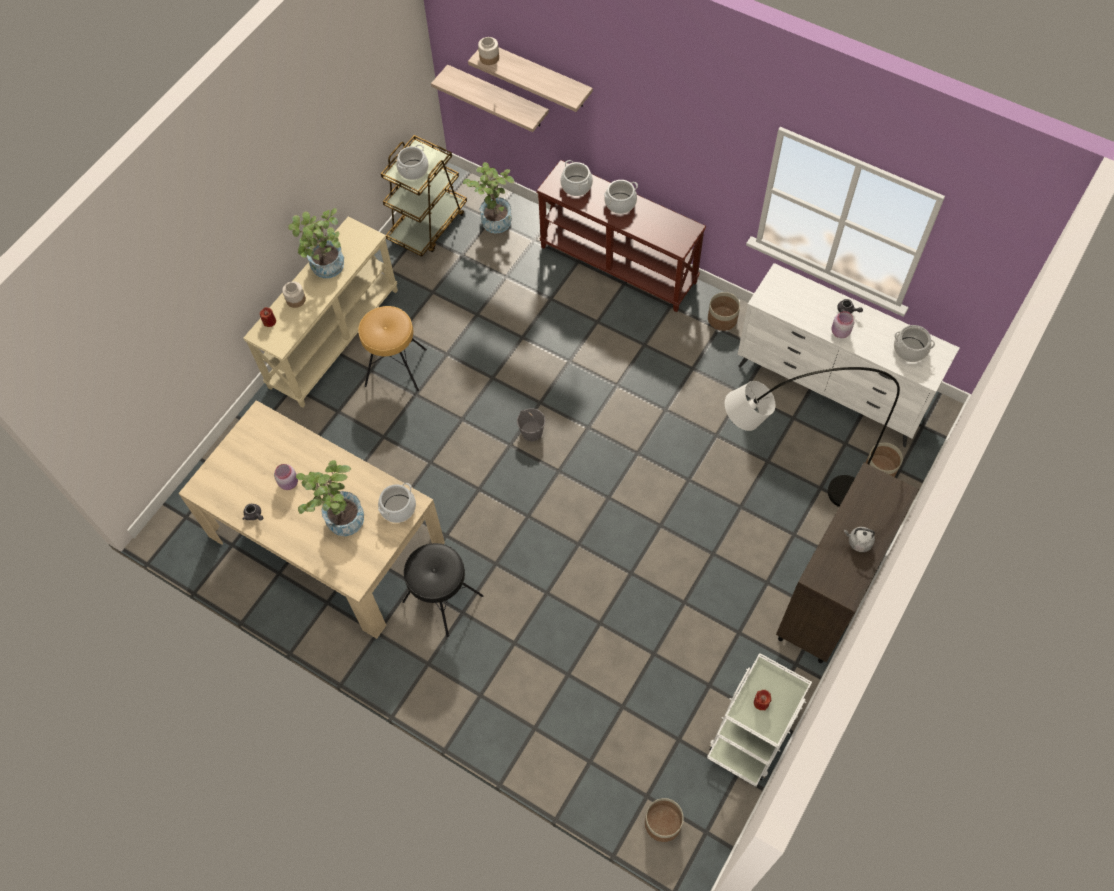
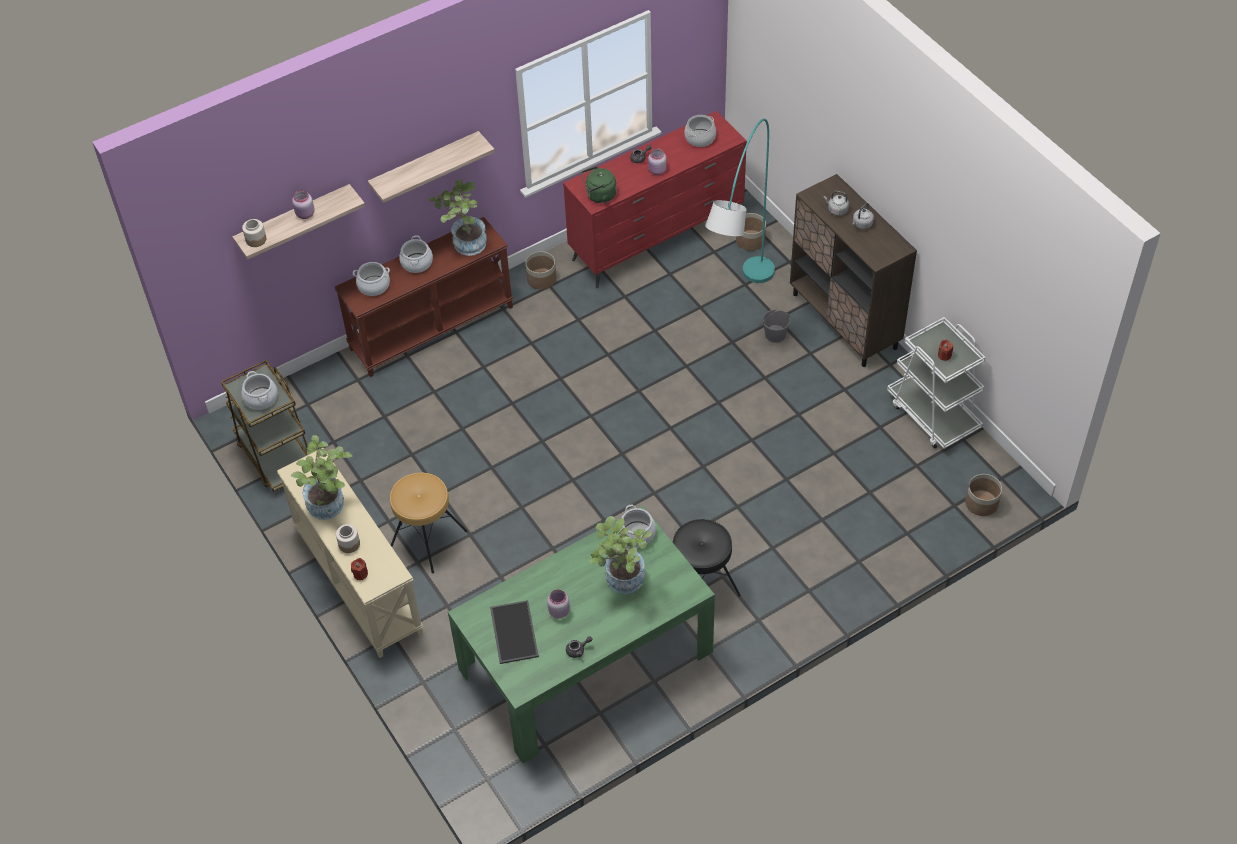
camera: 65 degrees left, 10 degrees down
beige dining table [178,400,445,639] -> green dining table [448,506,715,763]
shelf [431,65,549,132] -> shelf moved to [368,131,495,203]
potted plant [463,162,515,234] -> potted plant moved to [429,180,487,256]
grey bucket [517,408,545,441] -> grey bucket moved to [763,310,790,343]
grey floor lamp [725,367,900,507] -> turquoise floor lamp [705,119,775,283]
white dresser [738,263,959,447] -> red dresser [563,111,747,288]
none -> pink jar [292,190,315,219]
none -> tray [490,600,539,664]
none -> green kettle [581,166,616,203]
none -> grey kettle [824,191,849,216]

